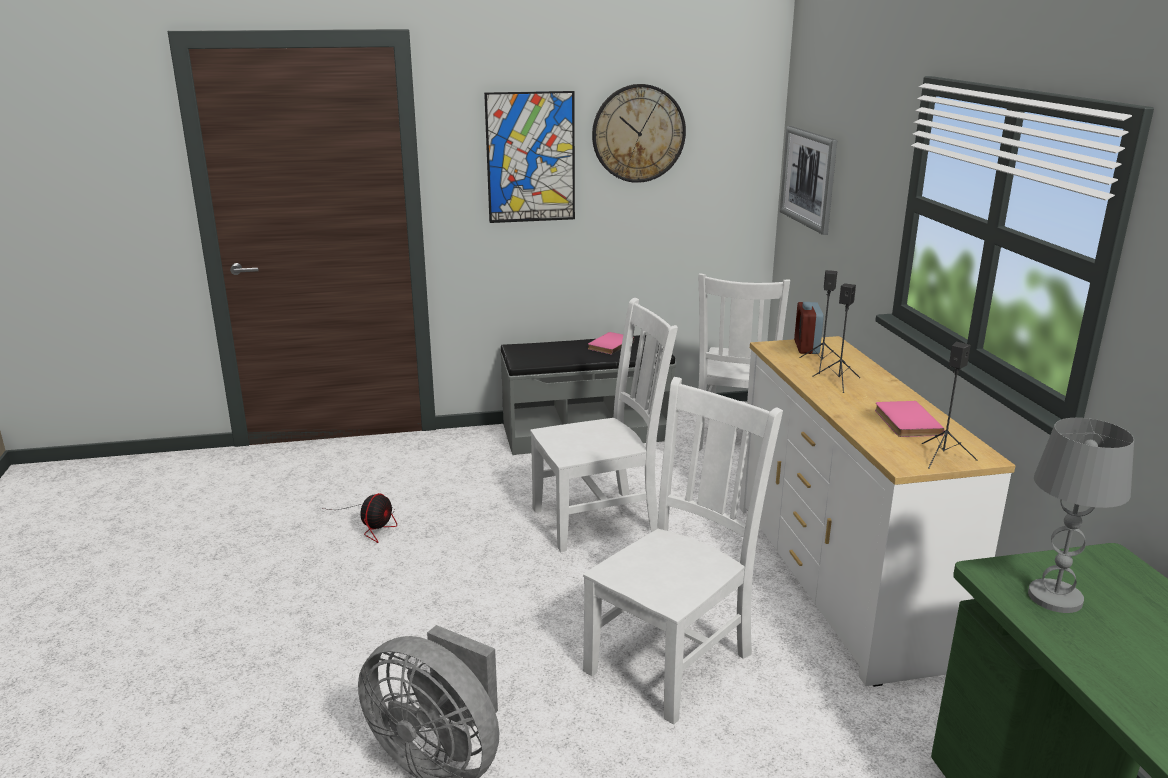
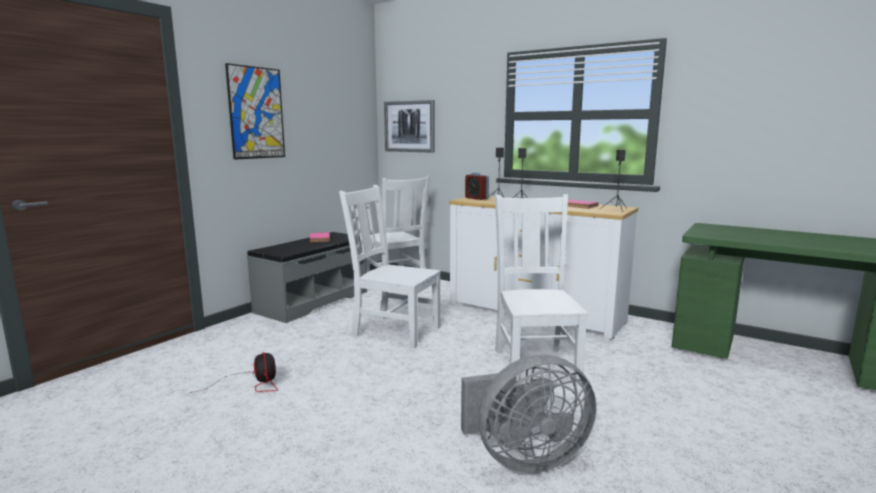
camera: 45 degrees left, 10 degrees down
white chair [530,298,678,552] -> white chair turned 90 degrees counterclockwise [339,185,441,349]
wall clock [592,84,686,183] -> none
grey table lamp [1028,418,1134,613] -> none

